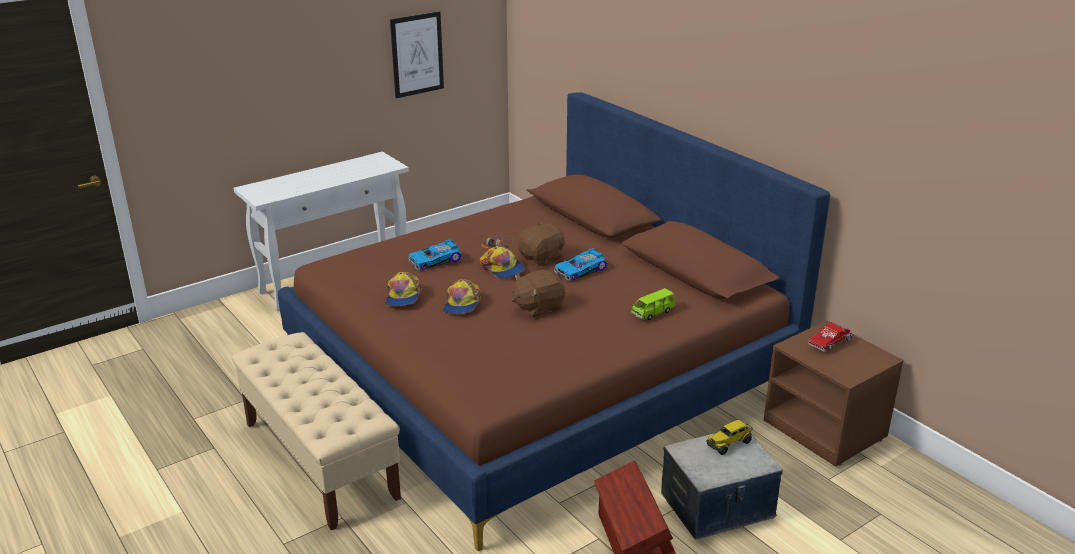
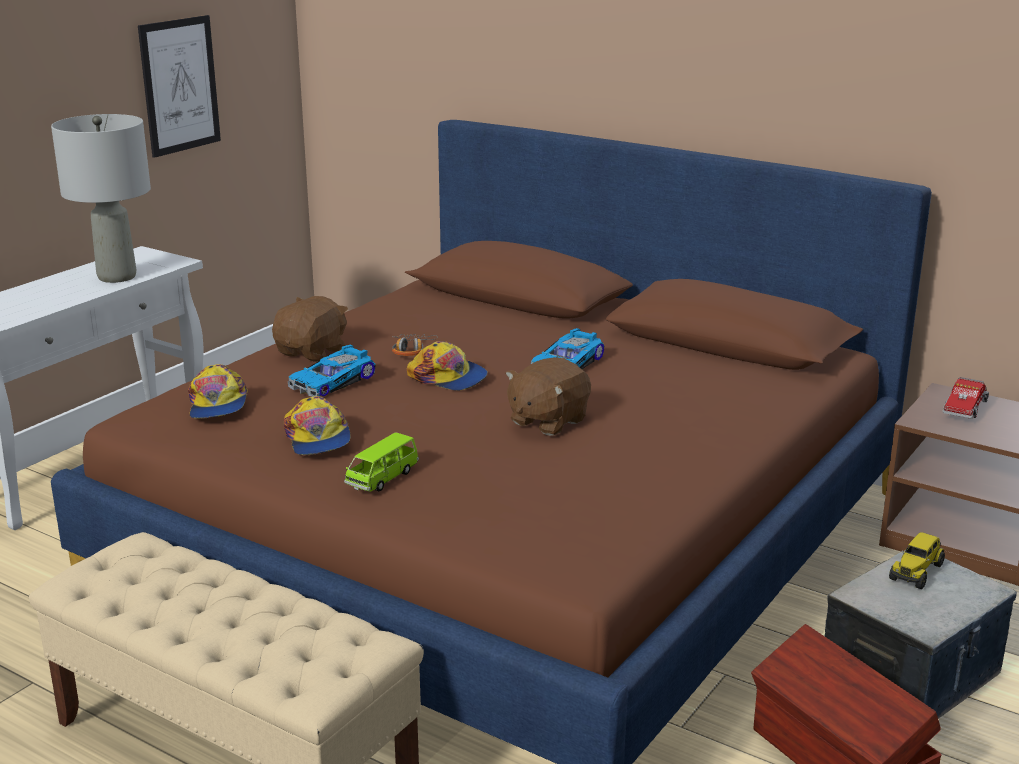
camera: 20 degrees left, 5 degrees down
cap [443,279,481,314] -> cap moved to [188,364,248,419]
brown plush toy [518,222,566,266] -> brown plush toy moved to [272,296,348,362]
green toy car [631,288,676,320] -> green toy car moved to [344,432,419,492]
none -> grey table lamp [51,114,151,283]

